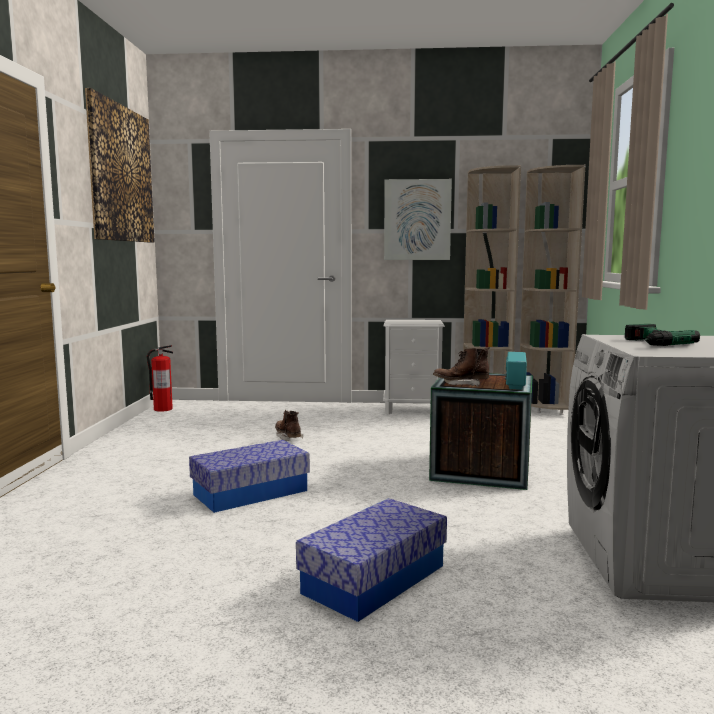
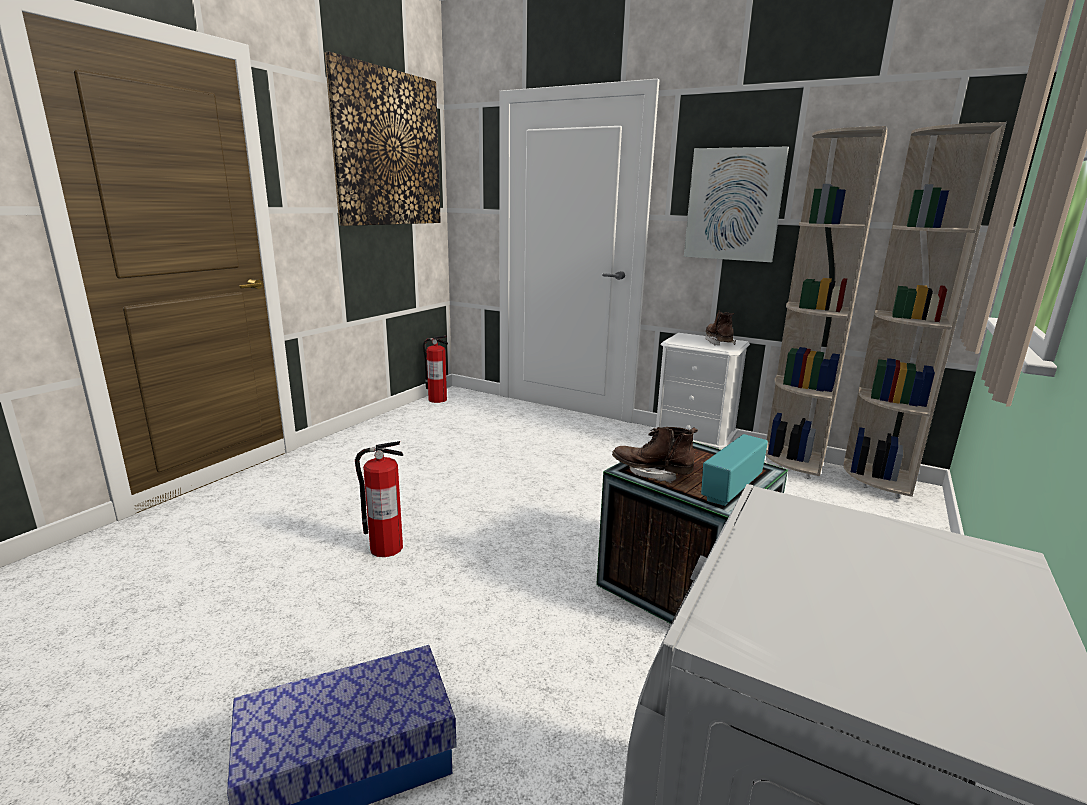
camera: 25 degrees right, 10 degrees up
storage box [189,440,310,513] -> fire extinguisher [355,441,403,557]
brown boot [275,410,303,441] -> brown boot moved to [705,310,736,346]
power drill [625,324,700,346] -> none

